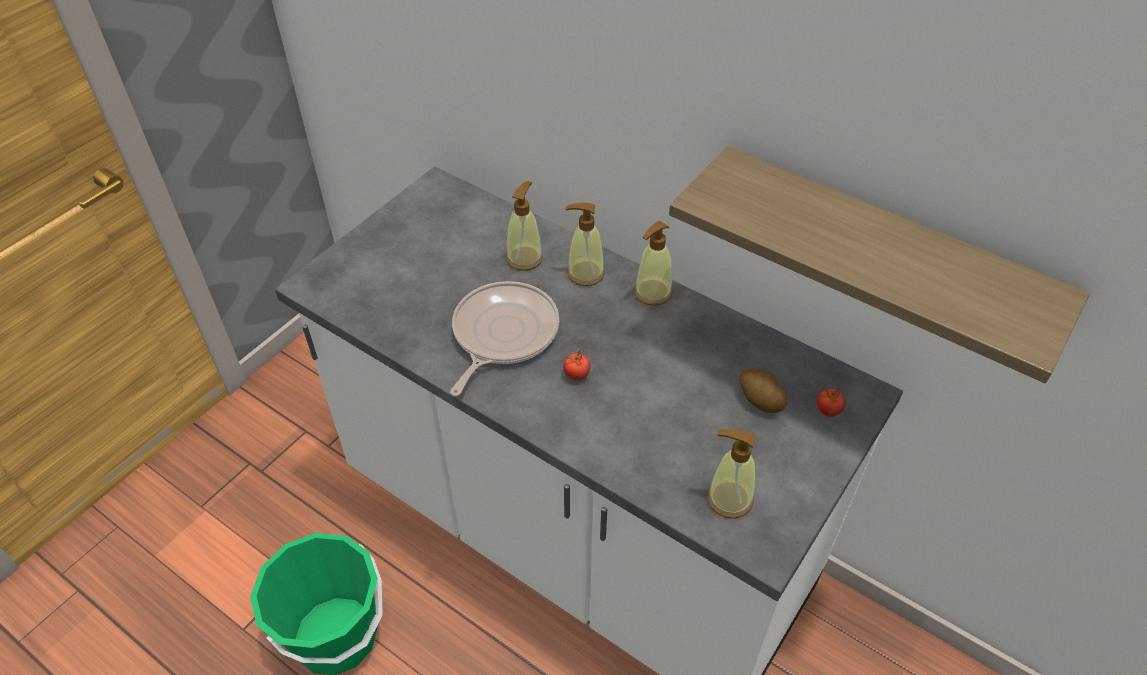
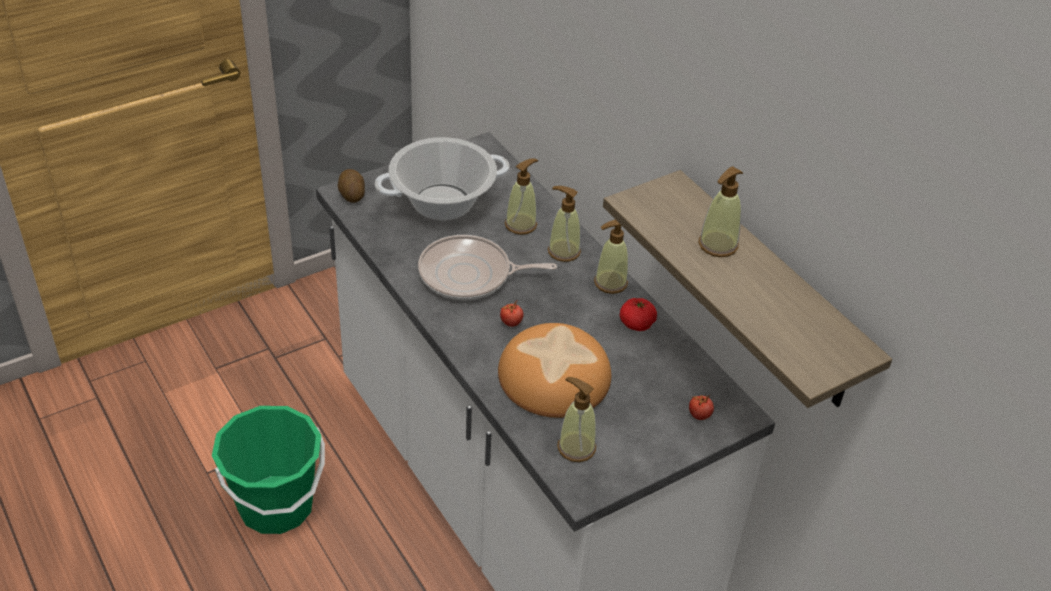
camera: 20 degrees right, 5 degrees down
frying pan [450,281,559,396] -> frying pan turned 135 degrees counterclockwise [418,235,557,300]
potato [740,369,787,413] -> potato moved to [338,169,365,203]
none -> cooking pot [375,137,510,220]
none -> bread [498,323,611,418]
none -> tomato [620,298,657,331]
none -> soap dispenser [699,166,743,257]

